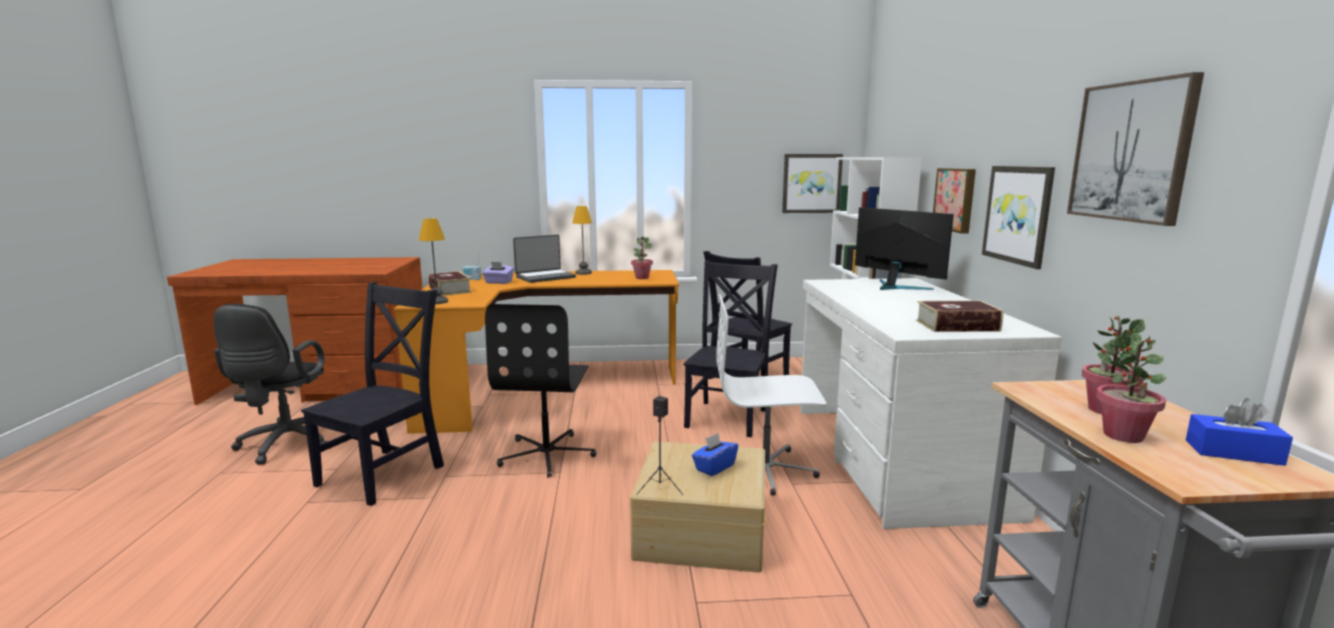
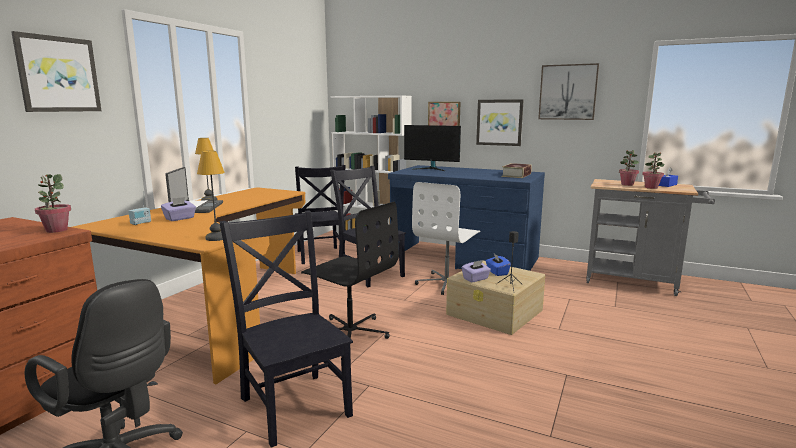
camera: 60 degrees left, 0 degrees up
book [429,271,472,296] -> none
potted plant [631,237,653,279] -> potted plant moved to [35,174,71,233]
picture [782,154,843,213] -> picture moved to [11,31,101,112]
white desk [800,278,1062,529] -> blue desk [388,165,545,271]
monitor [855,207,954,290] -> monitor turned 150 degrees counterclockwise [404,125,461,171]
none -> purple tissue box [462,260,491,282]

